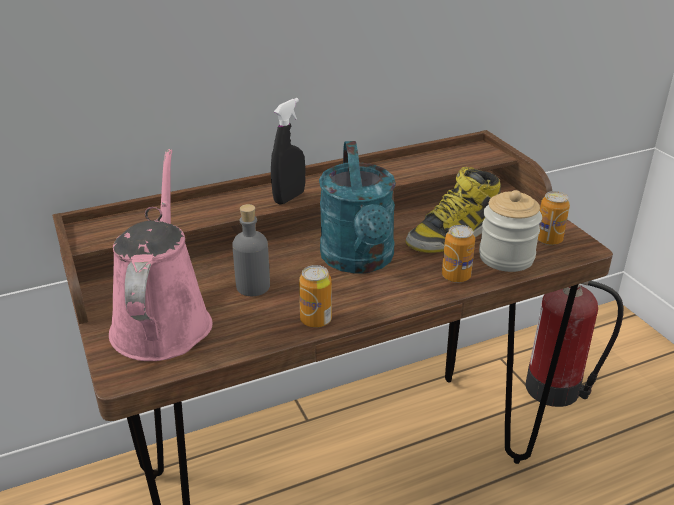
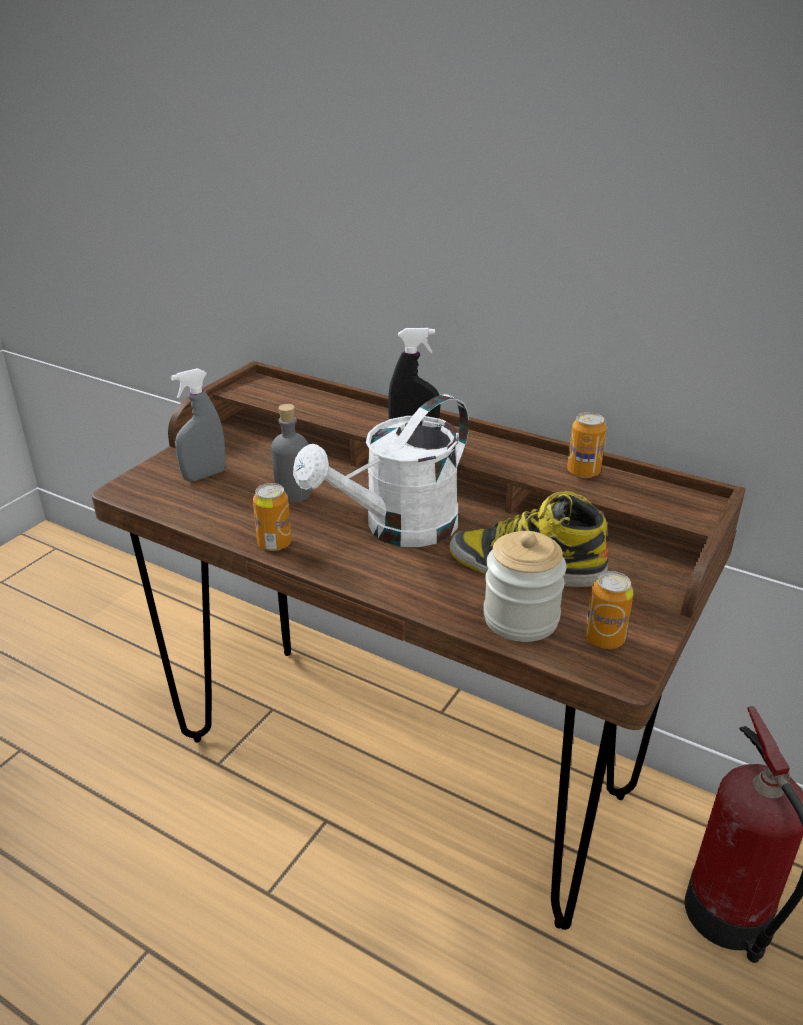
camera: 55 degrees right, 0 degrees up
pink watering can [109,149,213,361] -> grey spray bottle [171,368,226,481]
turquoise watering can [319,141,396,274] -> white watering can [293,394,469,547]
can [442,225,475,283] -> can moved to [567,412,606,478]

